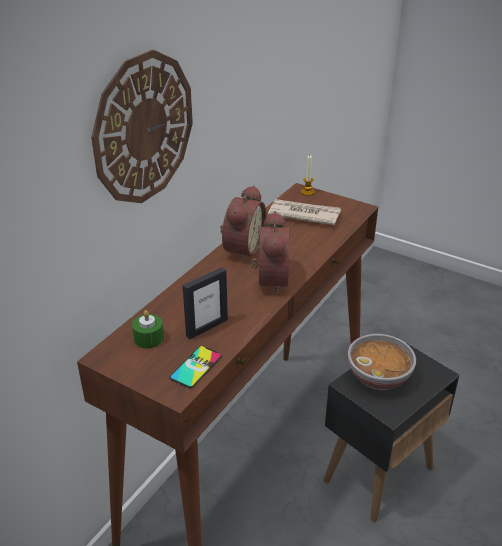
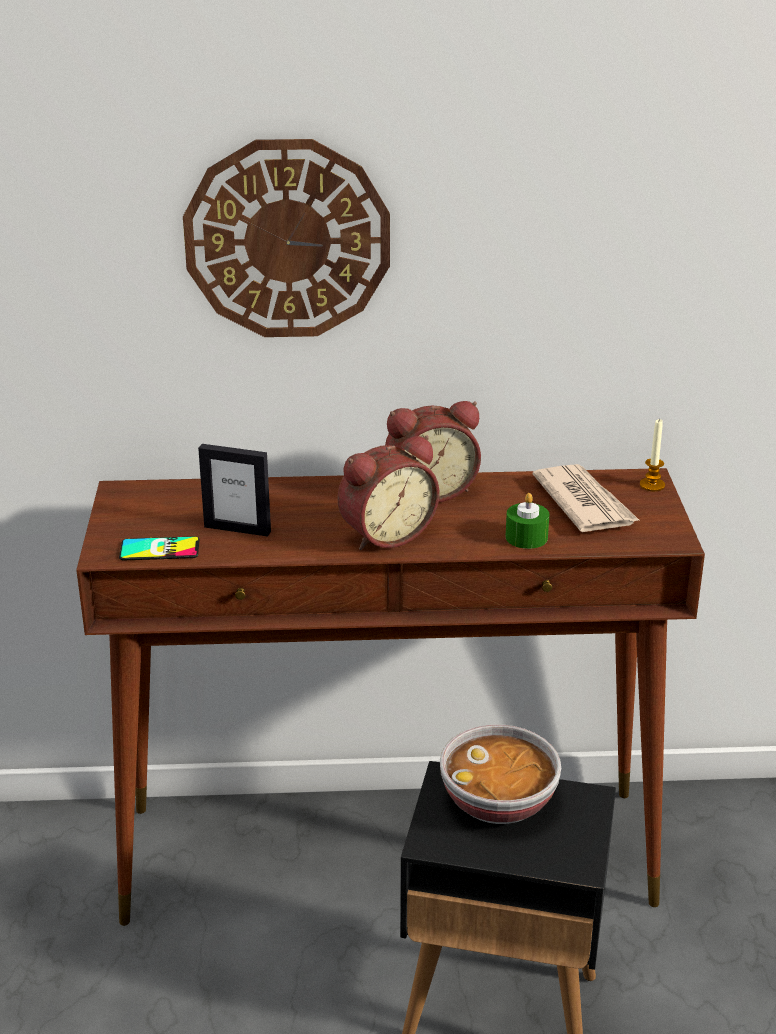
camera: 55 degrees right, 5 degrees down
green candle [132,310,164,349] -> green candle moved to [505,493,549,549]

